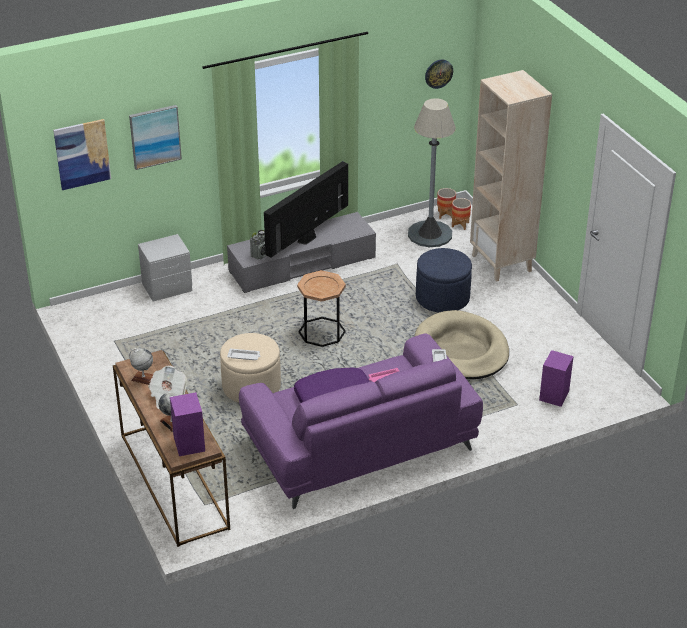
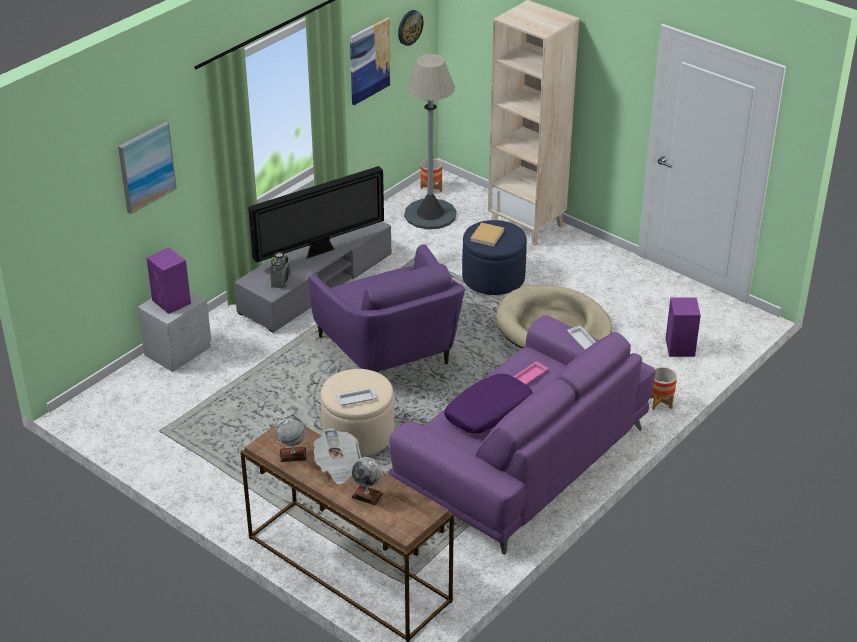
camera: 25 degrees left, 0 degrees up
picture [53,119,111,190] -> picture moved to [350,17,391,105]
purple speaker [170,392,205,456] -> purple speaker moved to [146,247,191,314]
television [264,161,348,258] -> television turned 135 degrees counterclockwise [248,166,384,263]
brown side table [297,270,346,347] -> purple armchair [309,244,465,372]
planter [452,198,471,230] -> planter moved to [650,367,677,410]
none -> beige book [470,222,504,247]

